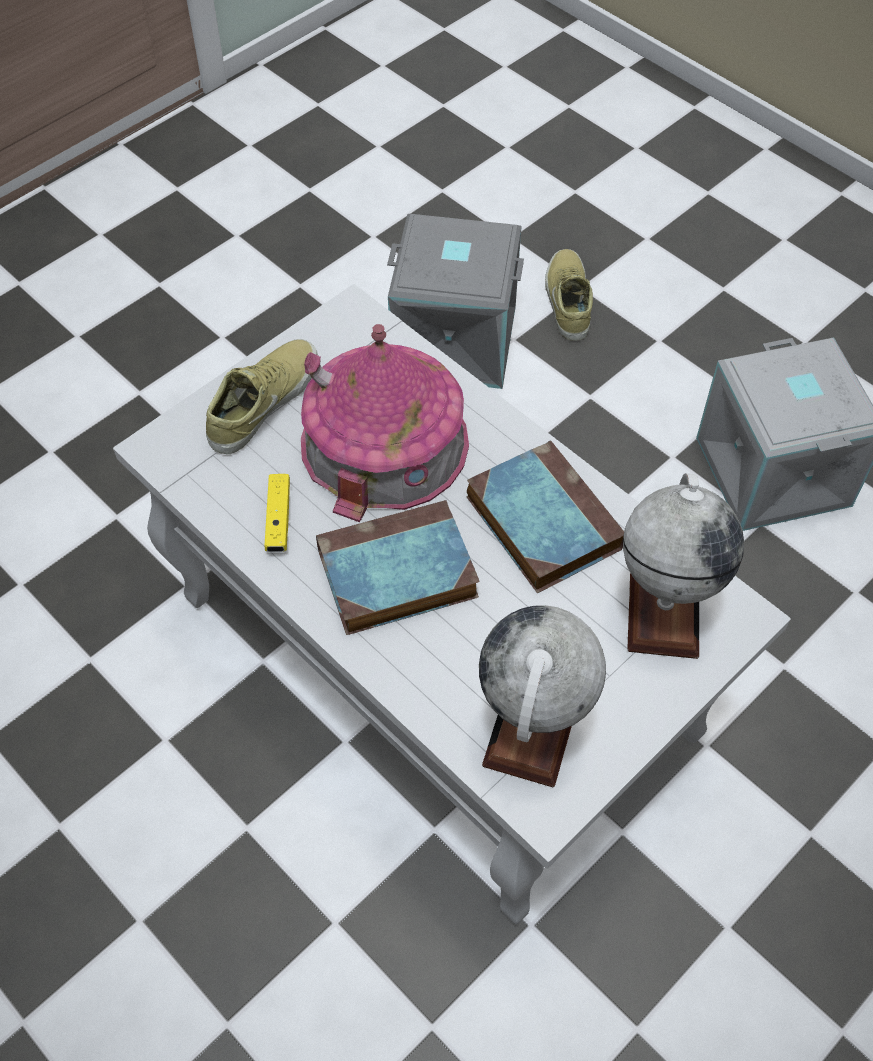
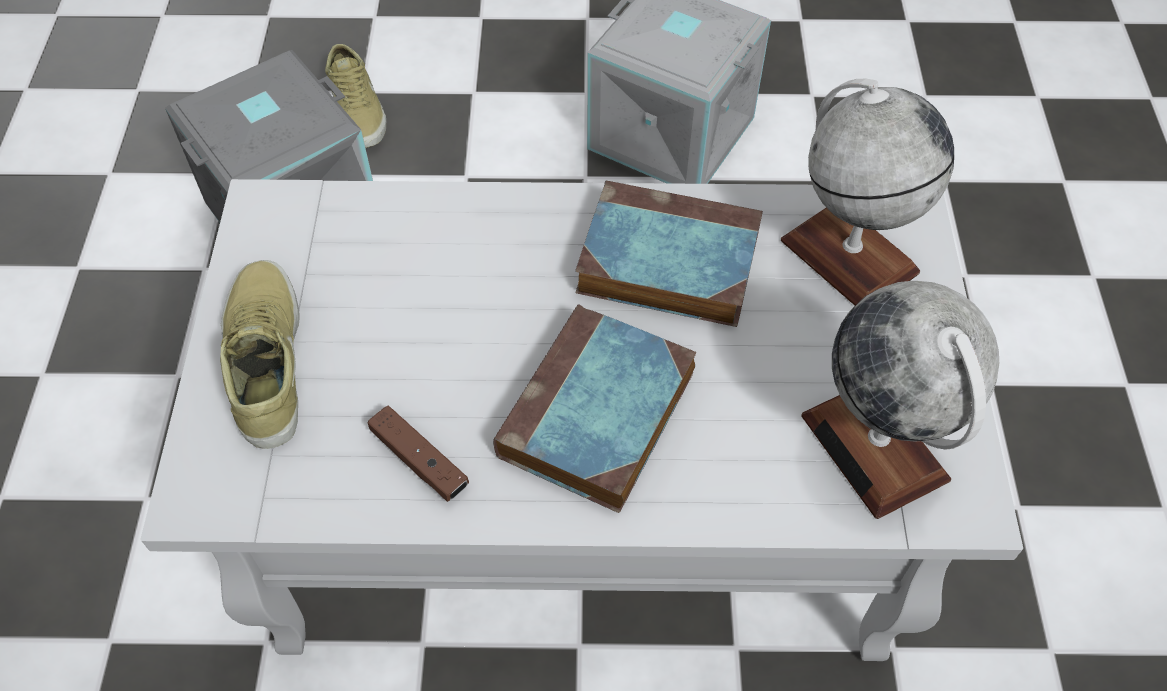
camera: 45 degrees left, 0 degrees up
yellow game controller [264,474,290,552] -> brown game controller [368,405,469,502]
toy house [301,324,469,522] -> none
beige shoe [545,249,593,341] -> beige shoe turned 150 degrees counterclockwise [325,44,386,148]

